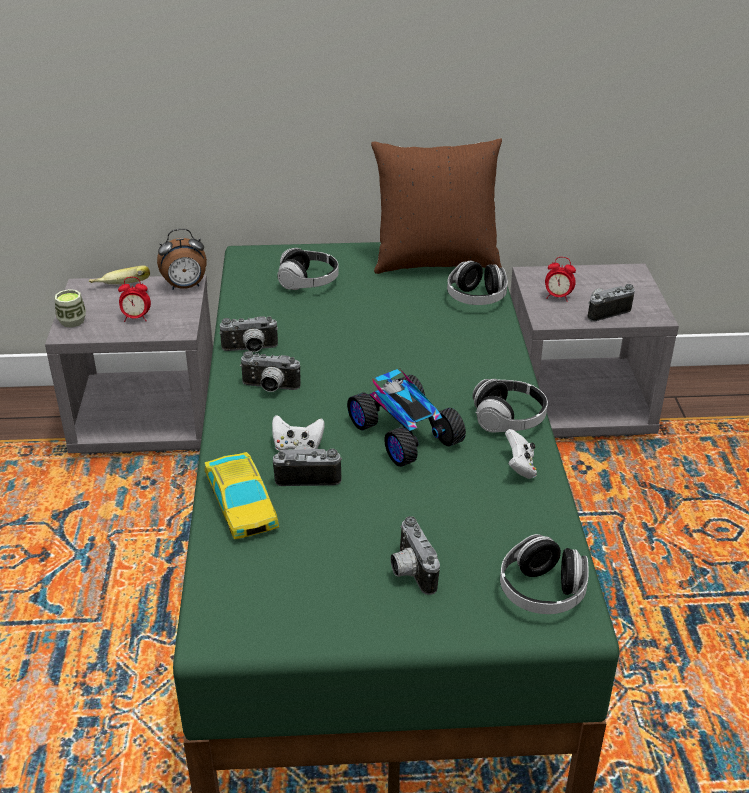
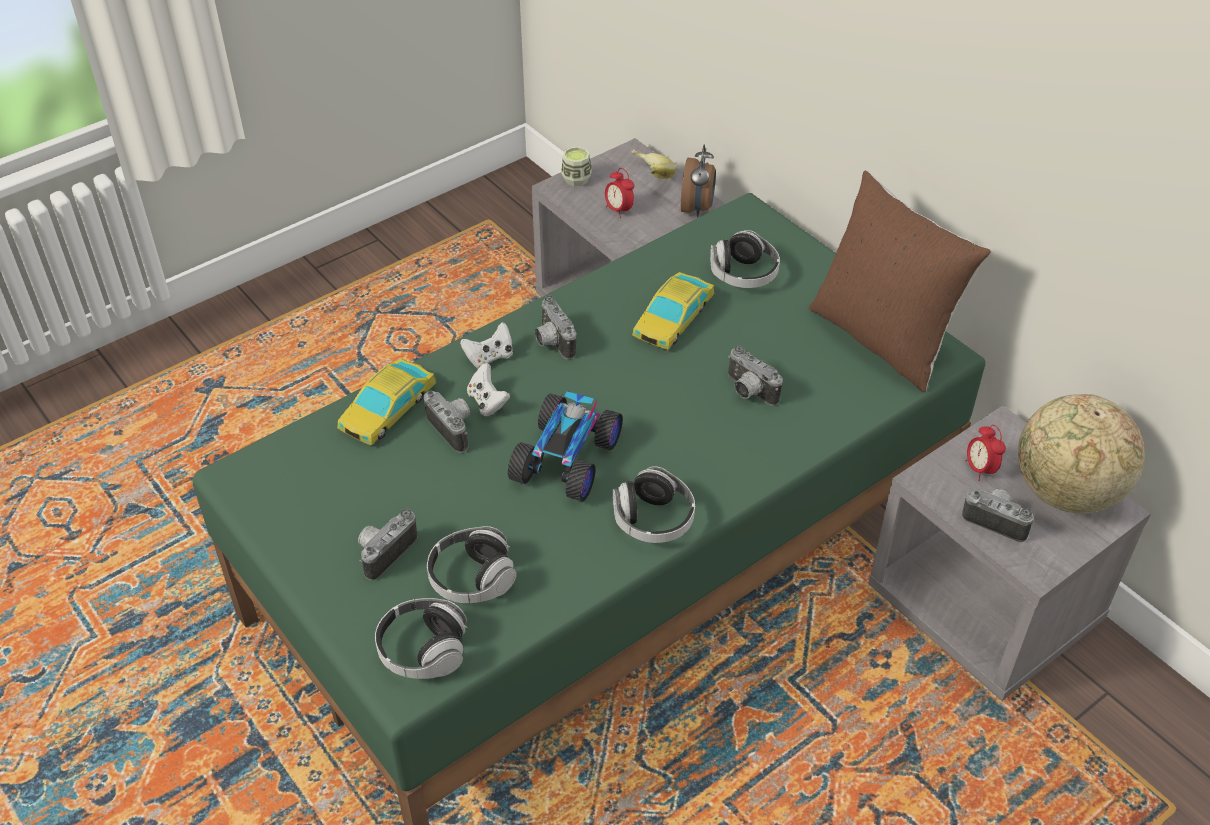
camera: 55 degrees right, 10 degrees up
alarm clock [157,229,207,290] -> alarm clock turned 120 degrees counterclockwise [681,144,716,217]
camera [219,316,278,352] -> camera moved to [728,345,783,406]
headphones [447,261,508,305] -> headphones moved to [427,526,517,603]
white game controller [505,429,537,479] -> white game controller moved to [460,322,513,369]
none -> toy car [632,272,715,350]
none -> globe [1018,394,1145,514]

